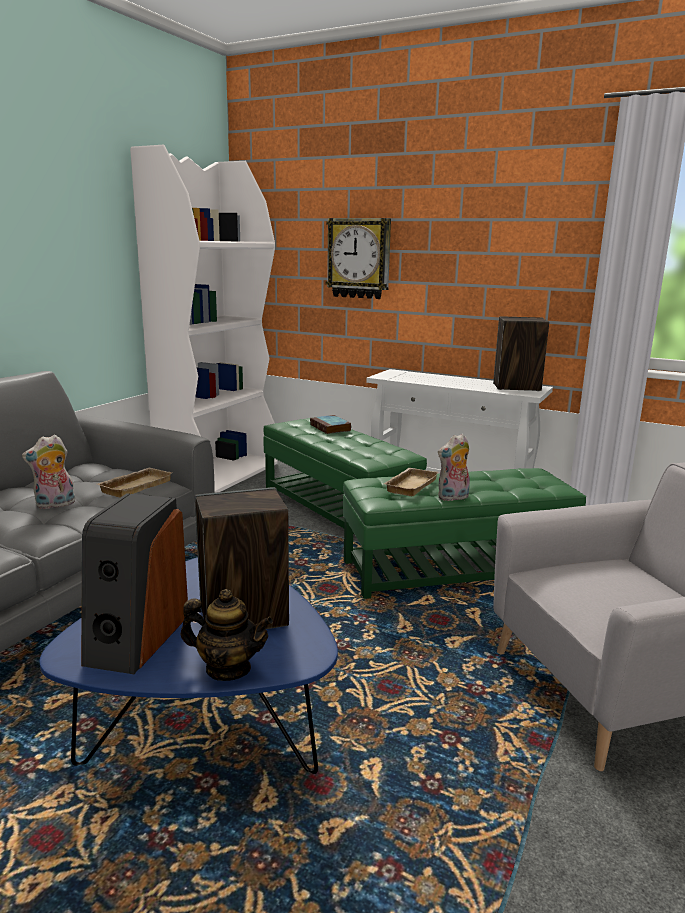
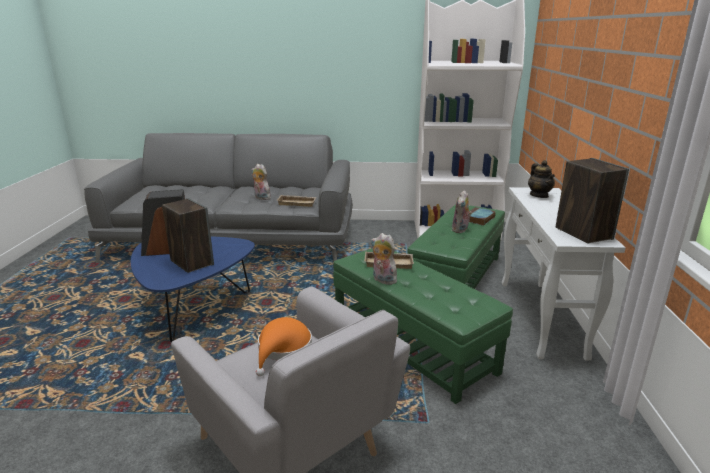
camera: 65 degrees right, 5 degrees up
teapot [180,589,273,681] -> teapot moved to [528,160,555,198]
wall clock [326,218,391,299] -> none
none -> orange hat [256,317,312,377]
none -> plush toy [452,190,472,233]

